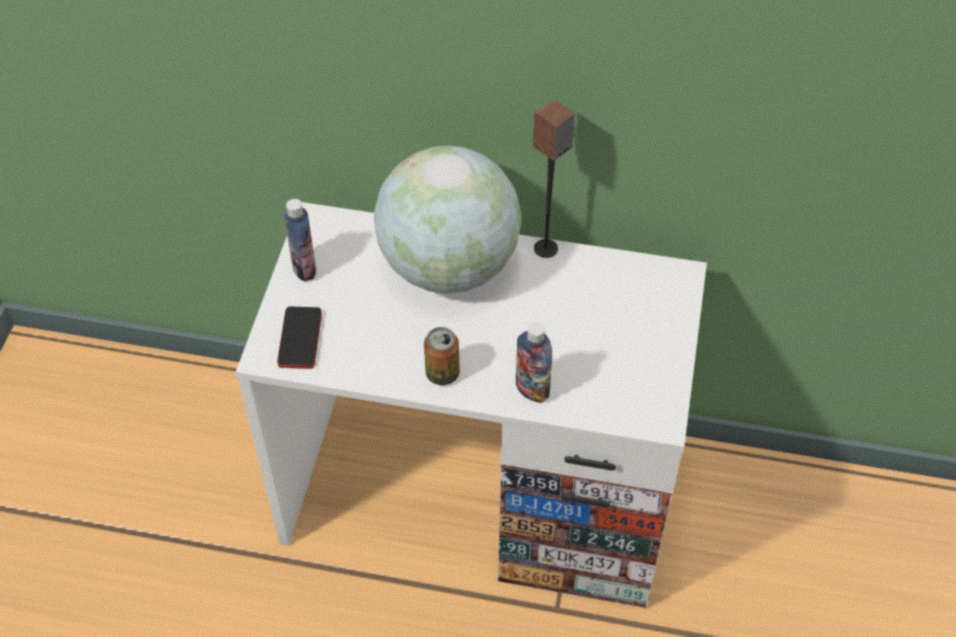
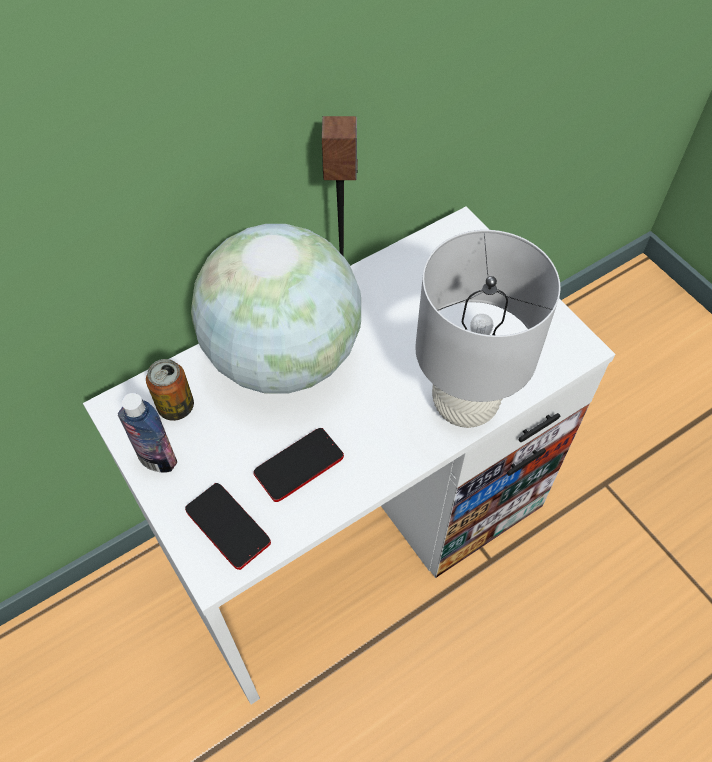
camera: 45 degrees left, 5 degrees up
can [424,327,460,385] -> can moved to [146,359,194,421]
bottle [516,322,552,403] -> grey table lamp [415,230,560,428]
none -> phone [253,428,344,502]

